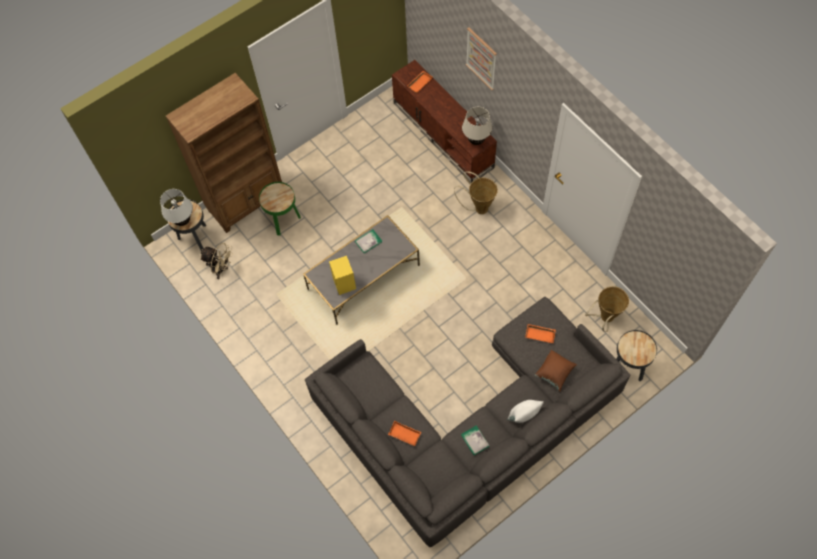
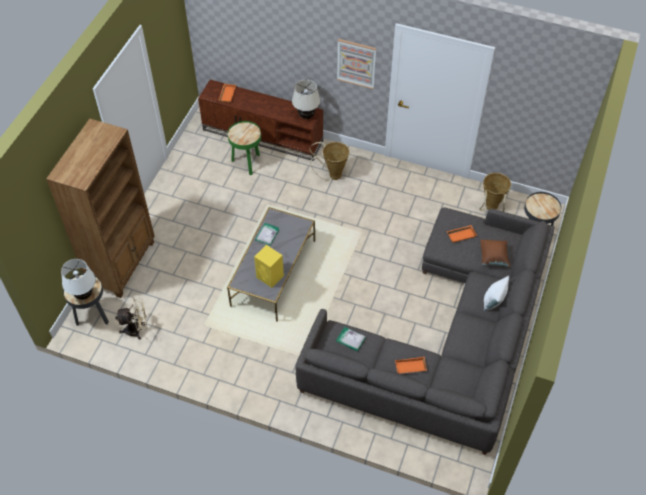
camera: 35 degrees left, 10 degrees down
green side table [259,182,301,236] -> green side table moved to [227,121,261,175]
book [461,425,489,455] -> book moved to [336,327,365,352]
picture [466,28,497,90] -> picture moved to [337,39,376,89]

